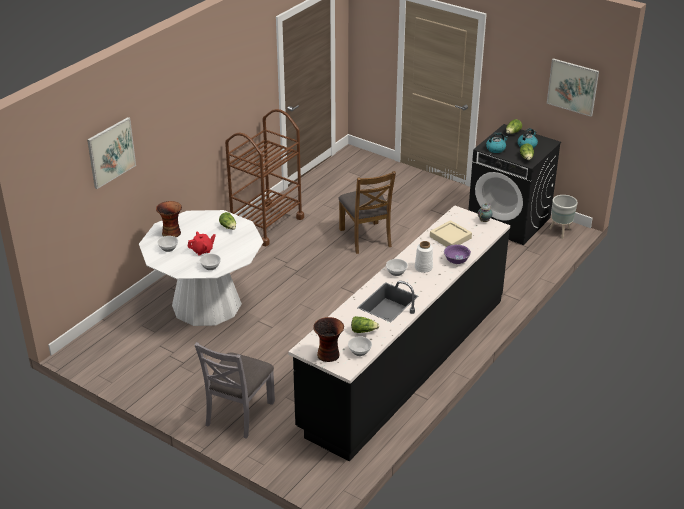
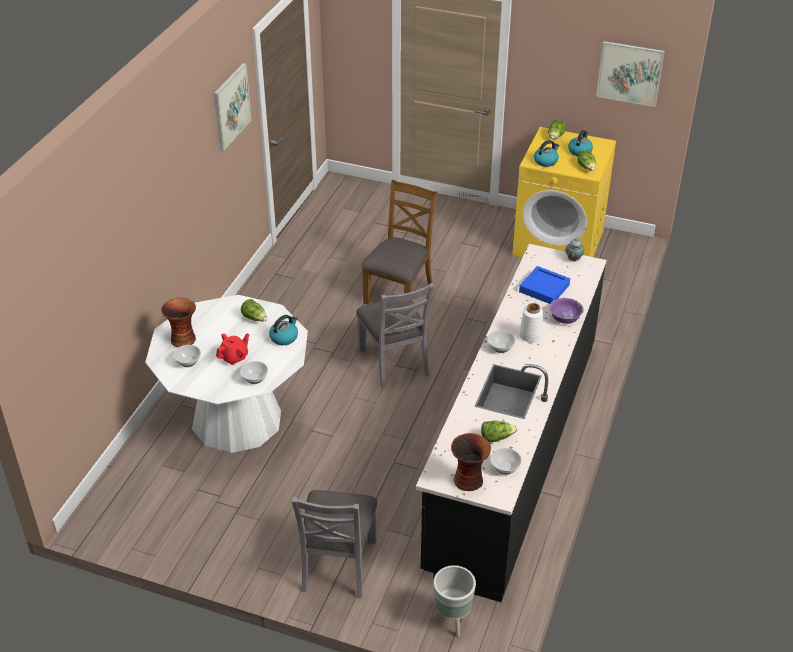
camera: 15 degrees left, 5 degrees up
picture [87,117,136,189] -> picture moved to [214,63,252,151]
brown cart [225,109,304,246] -> none
brown chair [338,171,396,254] -> brown chair turned 120 degrees counterclockwise [362,180,437,305]
beige tray [430,220,472,247] -> blue tray [519,266,570,304]
black washing machine [468,124,561,245] -> yellow washing machine [512,127,616,258]
grey planter [550,195,578,239] -> grey planter moved to [433,565,476,637]
none -> kettle [269,315,298,345]
none -> grey chair [356,283,434,388]

